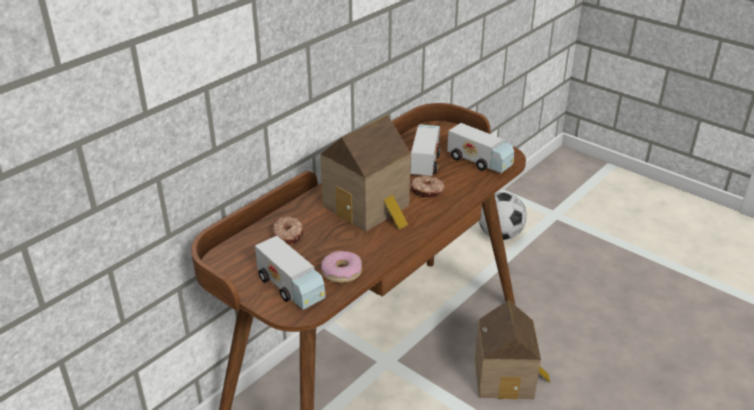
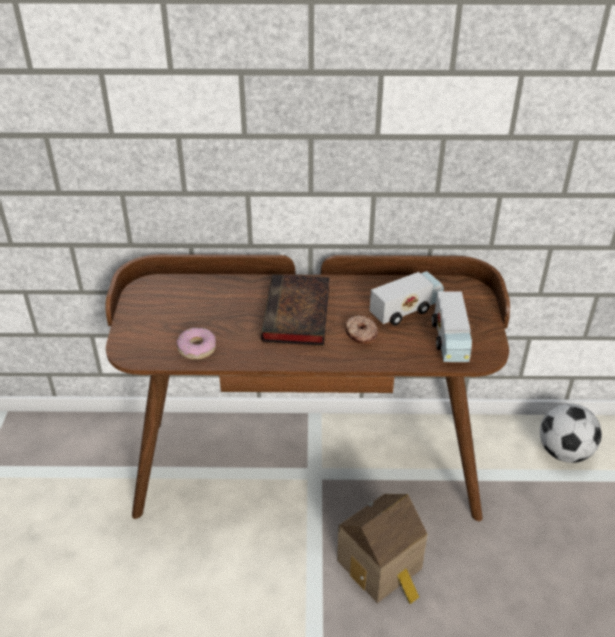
camera: 50 degrees right, 5 degrees up
toy truck [255,236,325,310] -> none
donut [272,216,303,244] -> none
toy house [320,115,411,232] -> book [261,274,329,346]

